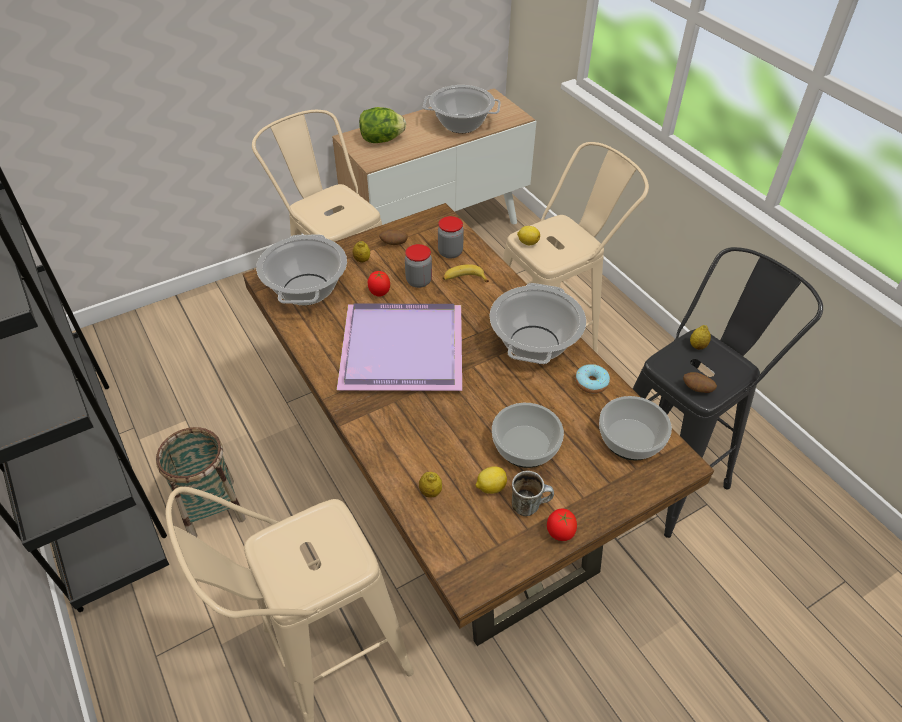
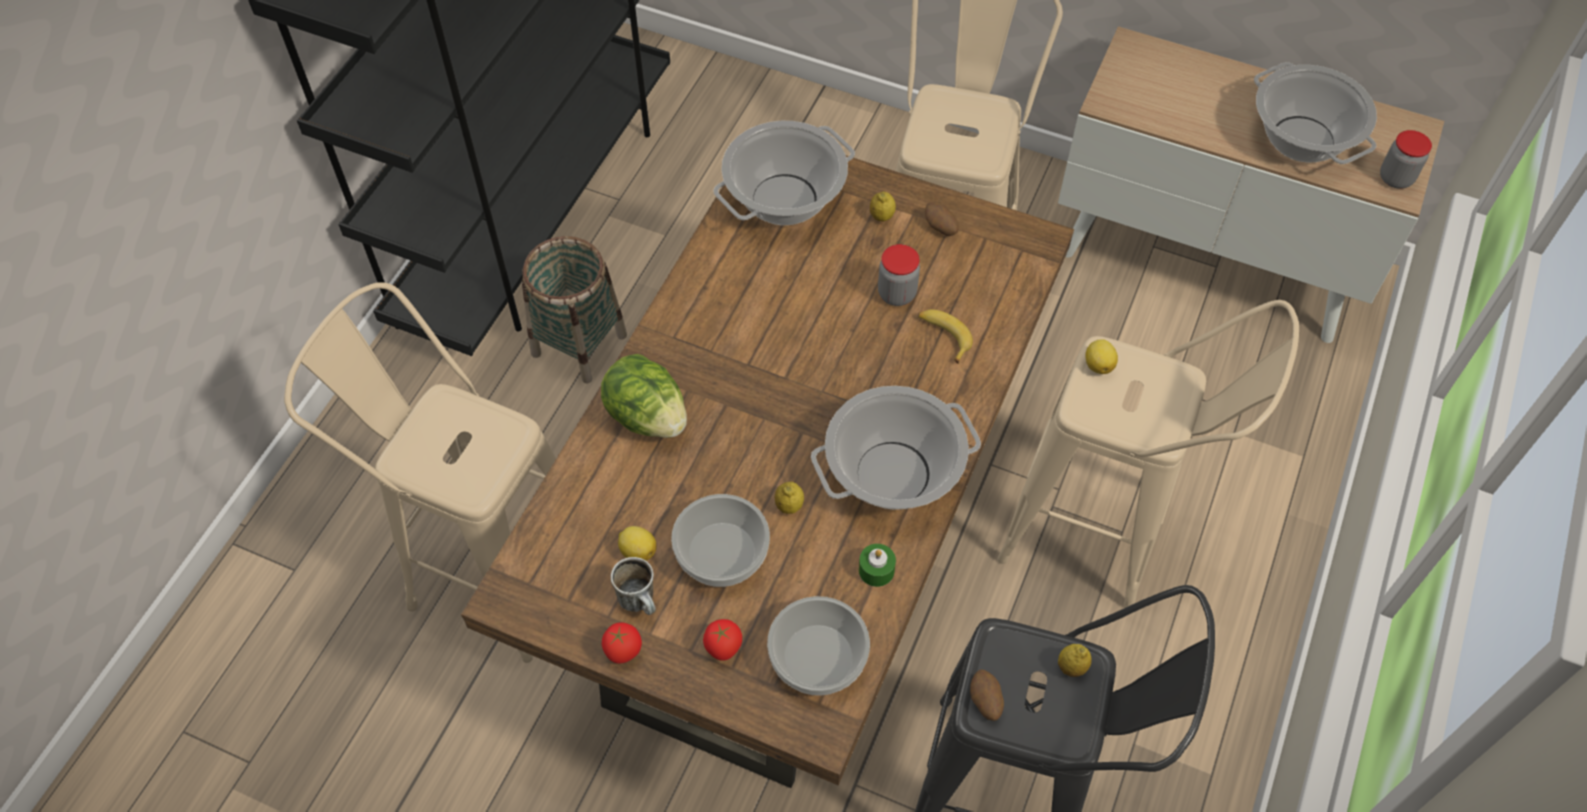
camera: 55 degrees right, 10 degrees up
purple tray [337,303,462,391] -> none
lettuce [359,107,406,143] -> lettuce moved to [601,354,687,438]
tomato [368,271,390,297] -> tomato moved to [703,619,742,661]
lemon [419,472,442,498] -> lemon moved to [775,482,804,514]
jar [438,216,464,259] -> jar moved to [1380,130,1432,189]
donut [575,364,610,394] -> green candle [859,544,896,587]

